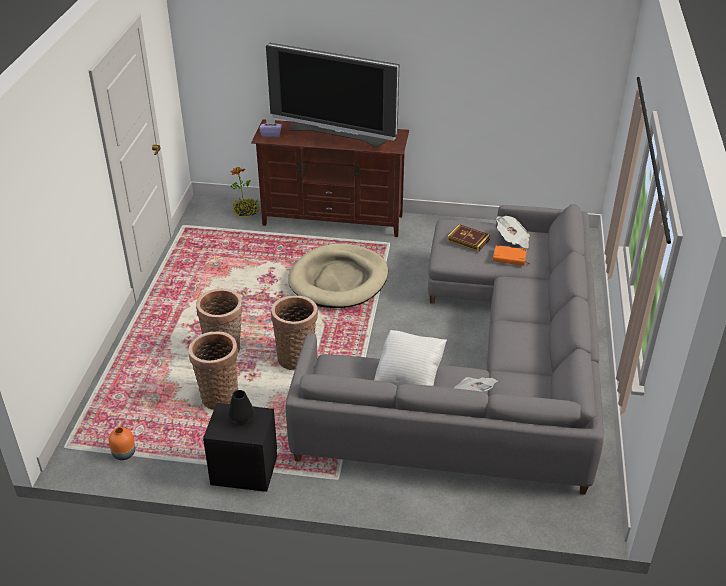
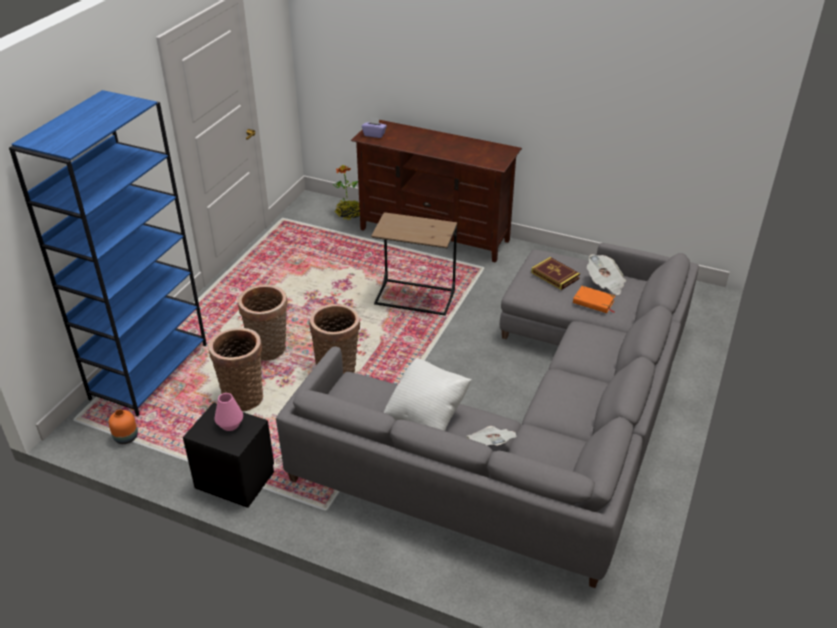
camera: 15 degrees right, 0 degrees up
black vase [228,390,254,425] -> pink vase [214,393,243,431]
television [266,43,399,147] -> none
beige dog bed [288,243,388,308] -> brown side table [371,212,457,316]
none -> blue bookcase [9,90,207,417]

